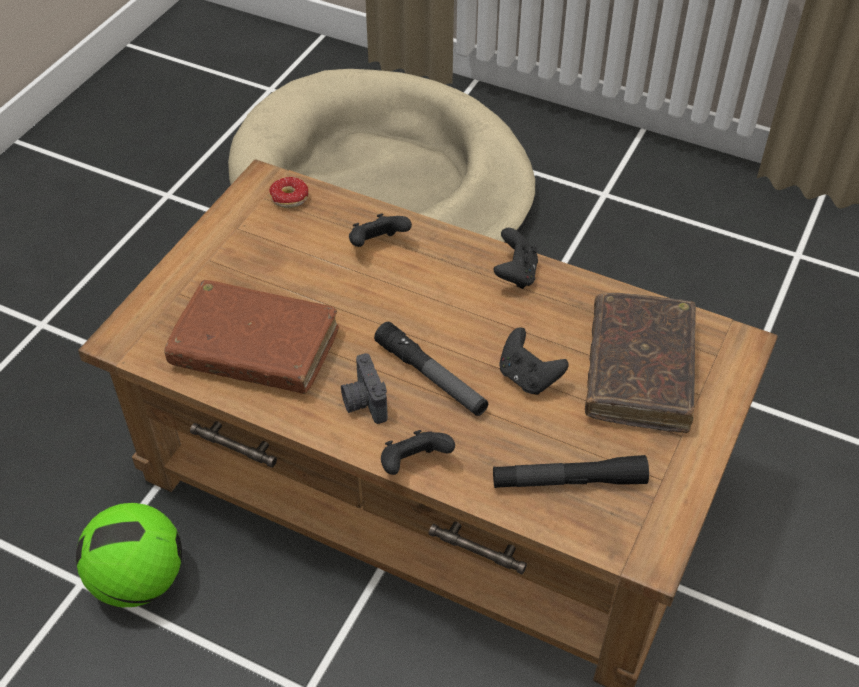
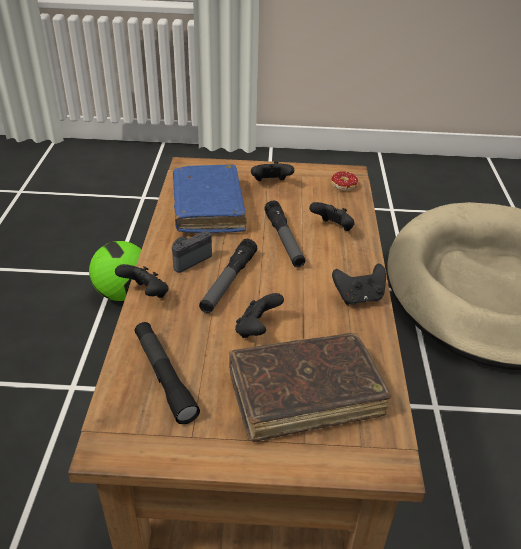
camera: 65 degrees right, 10 degrees down
brown book [164,280,339,394] -> blue book [173,165,247,233]
none -> black game controller [251,161,294,181]
none -> flashlight [264,201,305,267]

